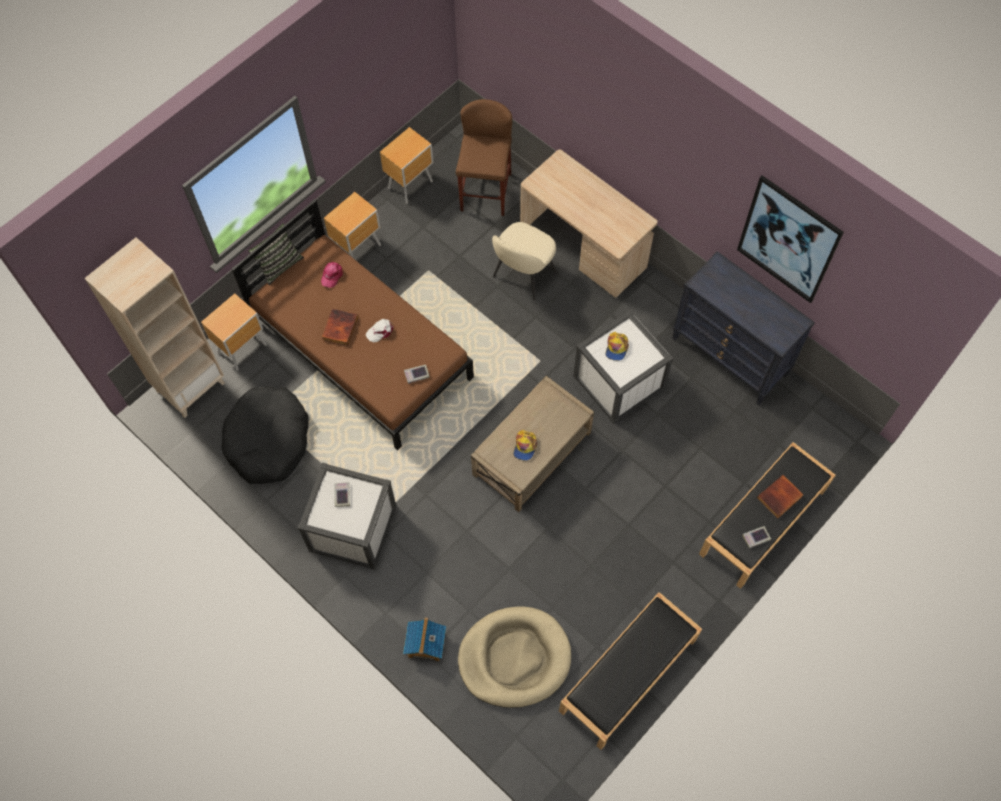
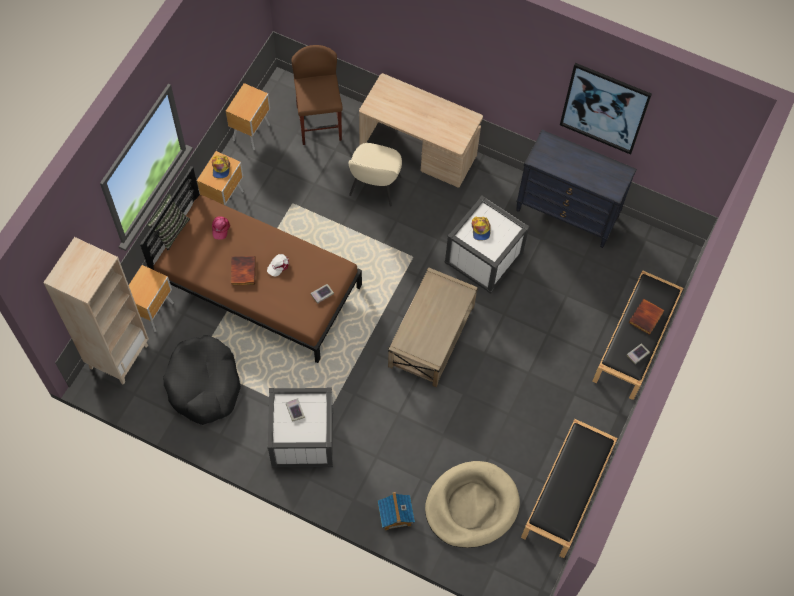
camera: 20 degrees left, 0 degrees up
cap [513,430,537,461] -> cap moved to [212,155,230,178]

